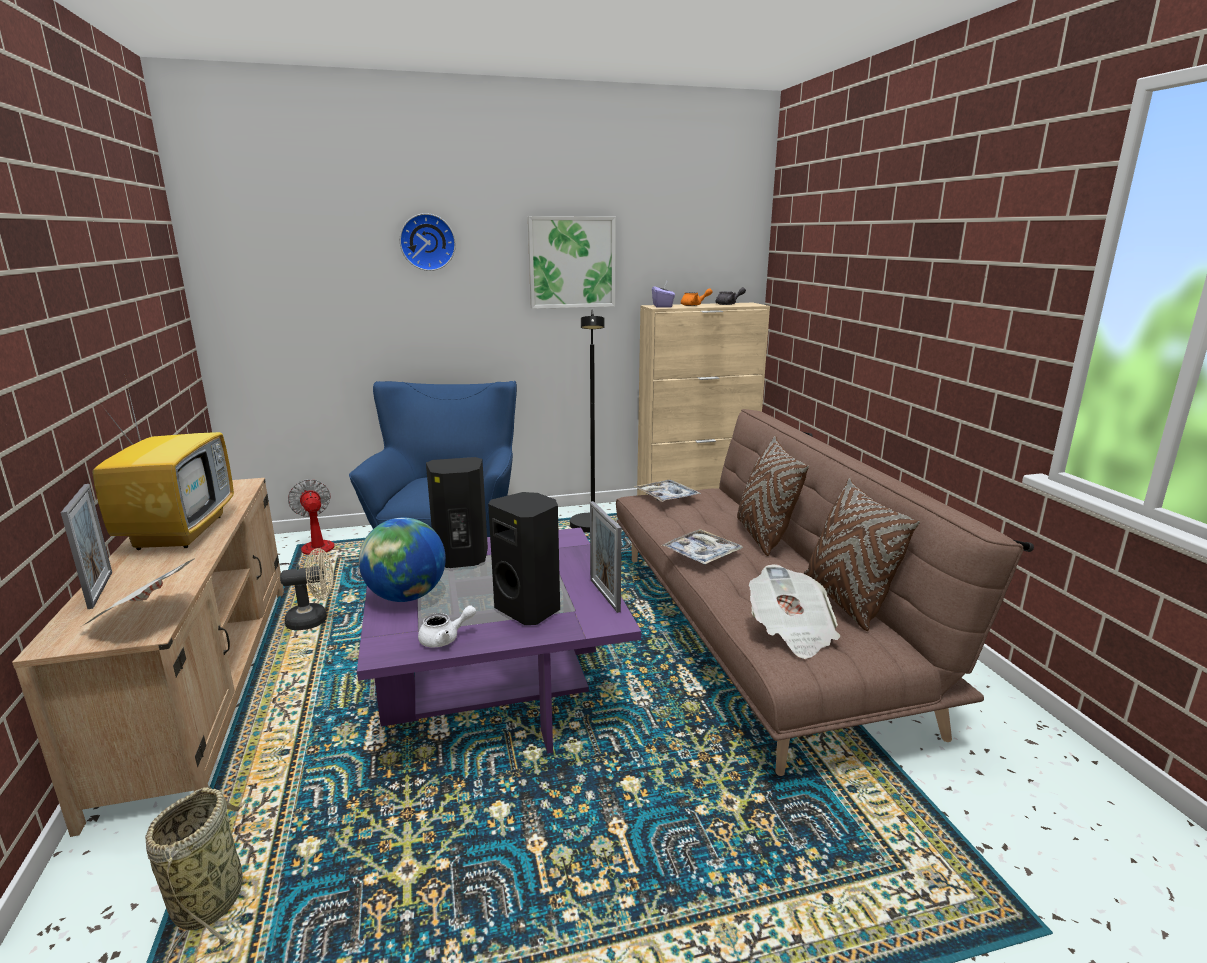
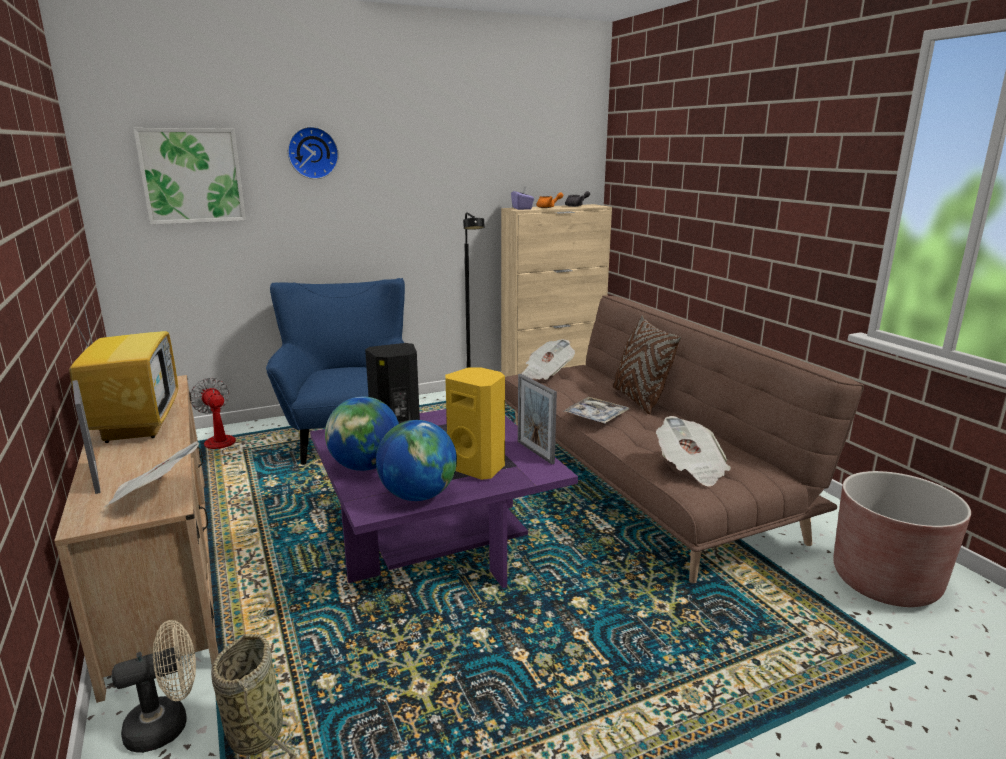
camera: 10 degrees left, 0 degrees up
beige fan [280,548,334,630] -> beige fan moved to [112,620,196,753]
white teapot [418,605,476,647] -> globe [376,420,457,501]
black speaker [488,492,560,625] -> yellow speaker [445,368,505,480]
picture [528,216,616,309] -> picture moved to [133,128,246,225]
tray [634,480,701,502] -> newspaper [521,339,575,380]
brown pillow [804,478,920,631] -> none
none -> brown planter [833,471,971,607]

